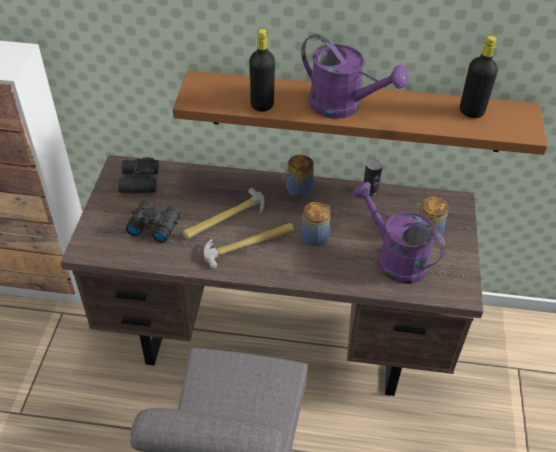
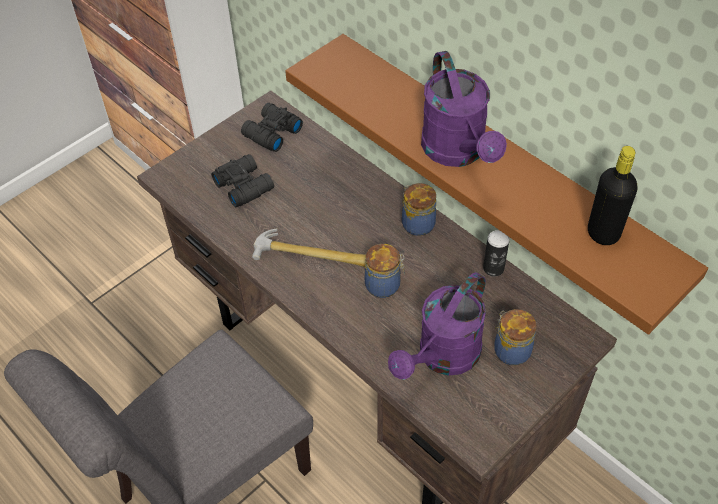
camera: 40 degrees right, 5 degrees up
hammer [183,188,264,239] -> none
black bottle [249,29,275,112] -> none
purple watering can [352,182,446,284] -> purple watering can turned 135 degrees counterclockwise [388,272,486,379]

